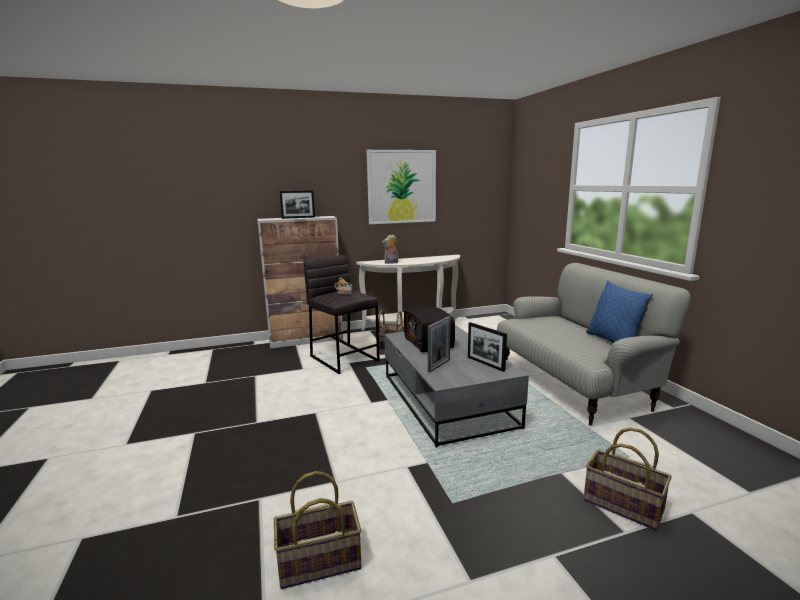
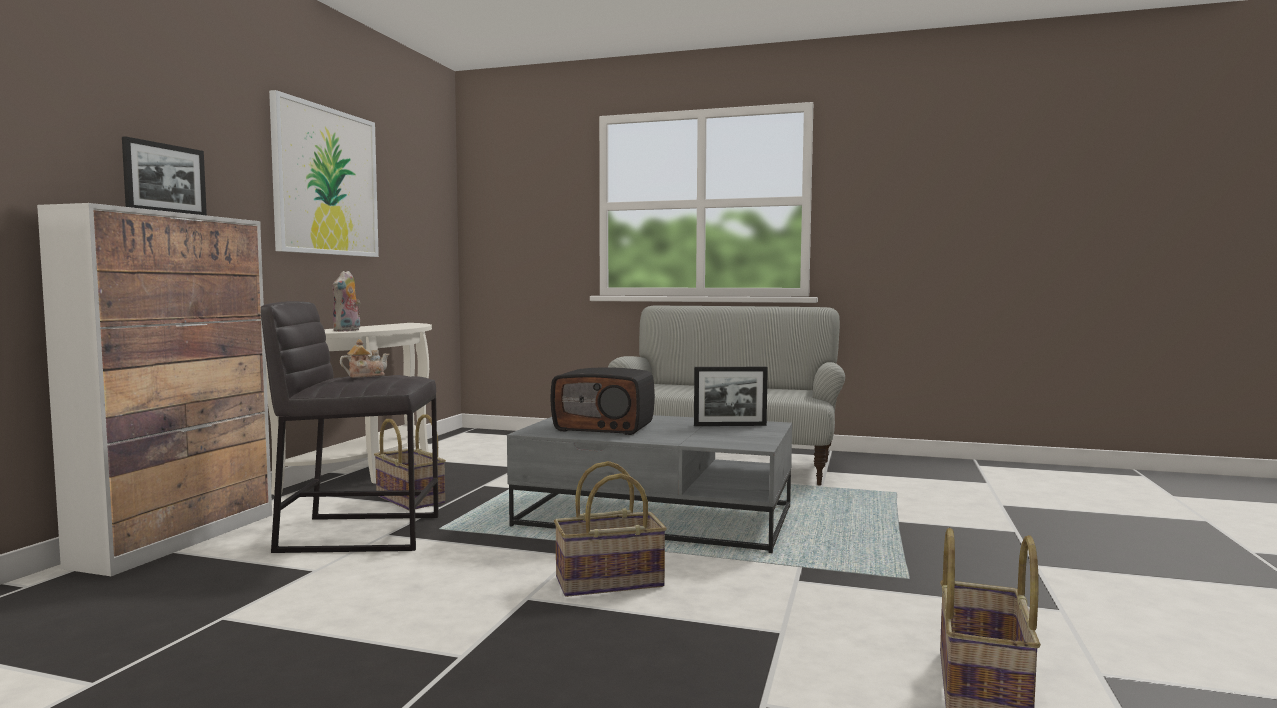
camera: 55 degrees left, 10 degrees down
picture frame [428,316,451,373] -> none
basket [584,428,672,531] -> basket moved to [554,461,667,597]
blue pillow [586,281,653,343] -> none

